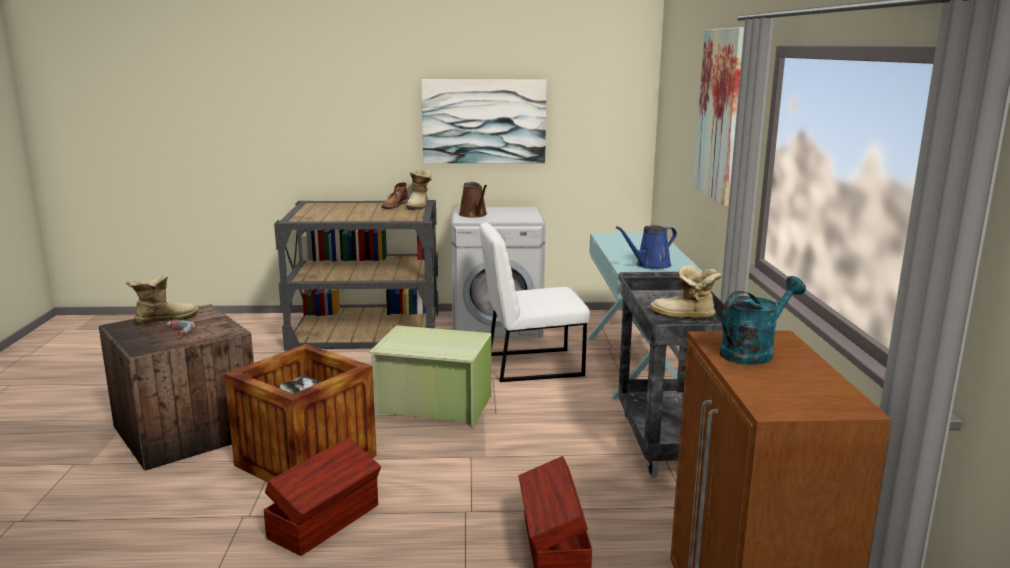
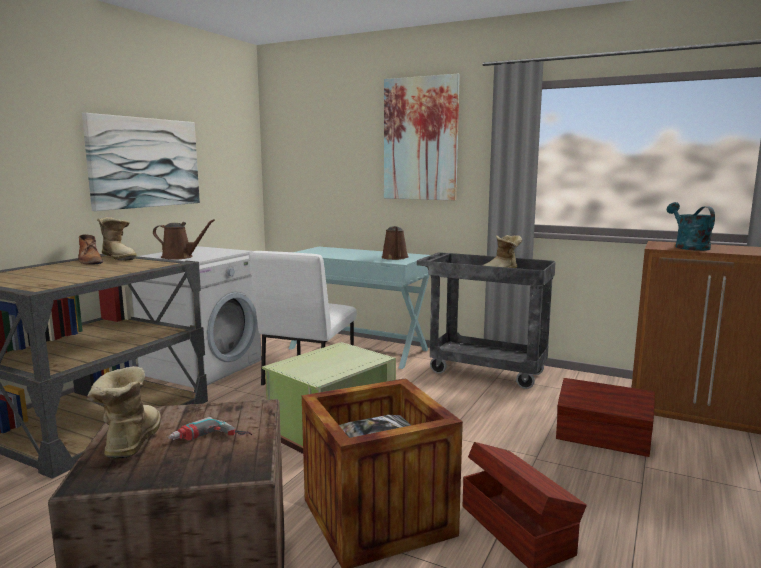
camera: 60 degrees left, 5 degrees down
blue watering can [616,225,677,269] -> brown watering can [382,226,408,260]

